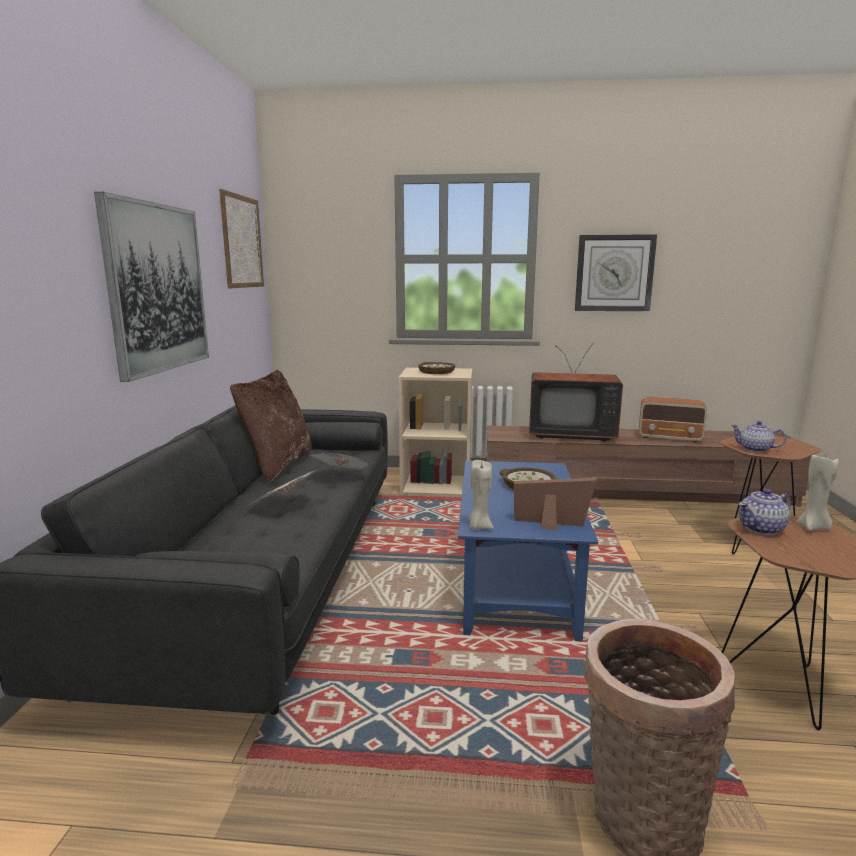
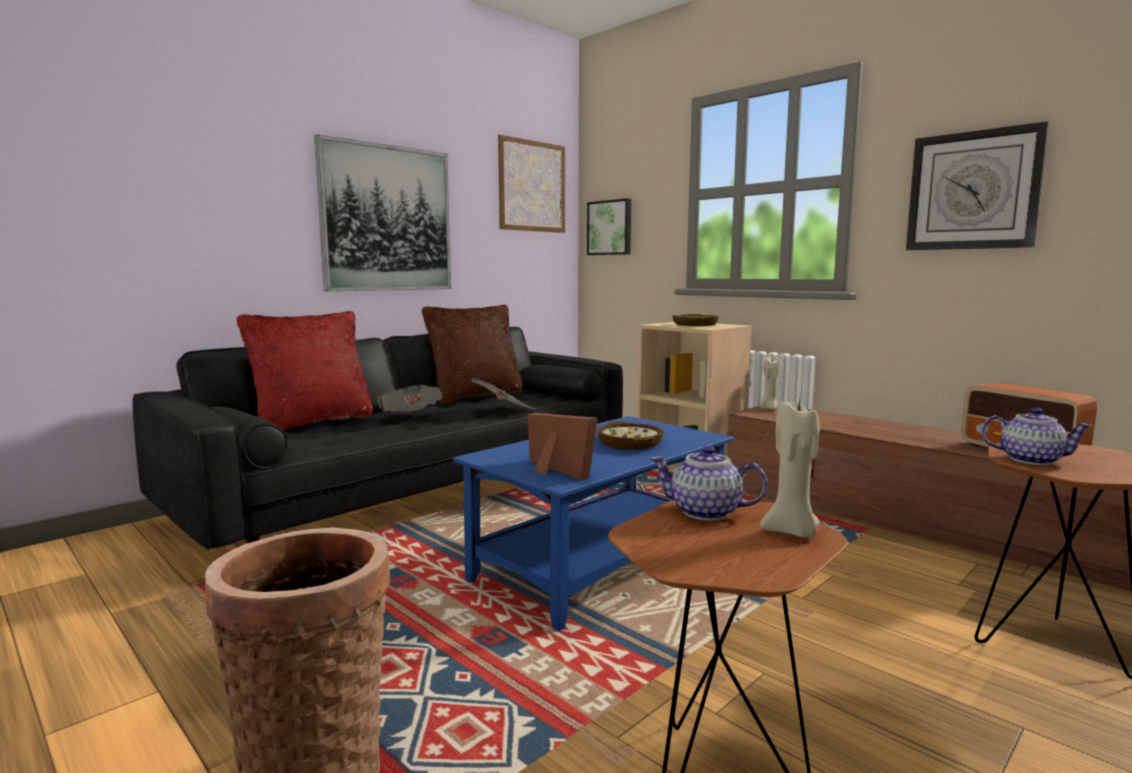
camera: 40 degrees right, 5 degrees down
beige candle [468,460,494,530] -> beige candle moved to [760,356,781,410]
television [529,344,623,442] -> none
teapot [731,421,786,452] -> teapot turned 135 degrees clockwise [981,408,1092,465]
none -> red pillow [236,311,373,430]
none -> picture [587,198,631,255]

